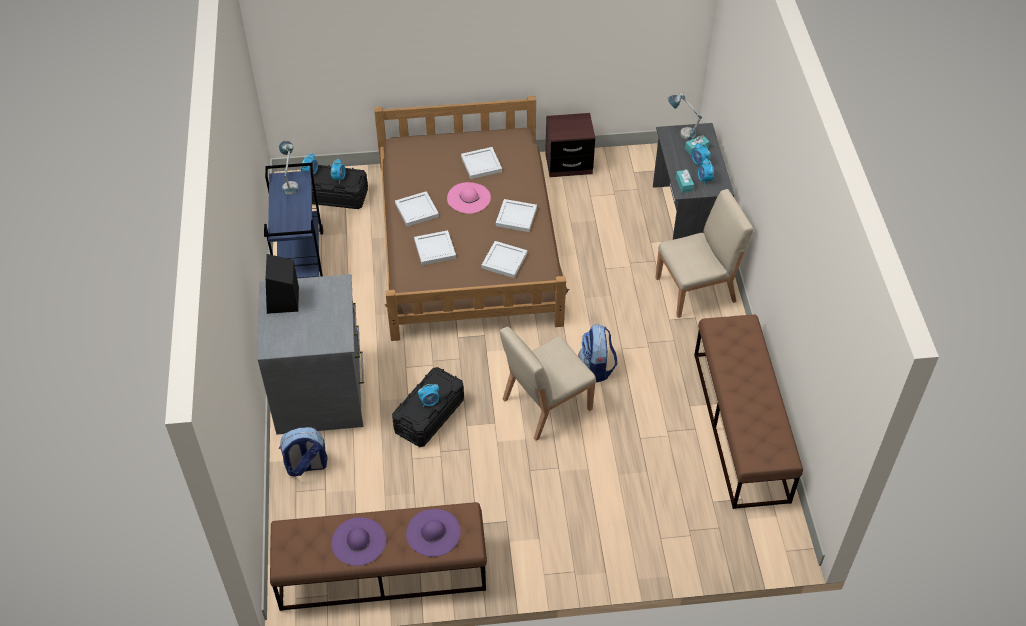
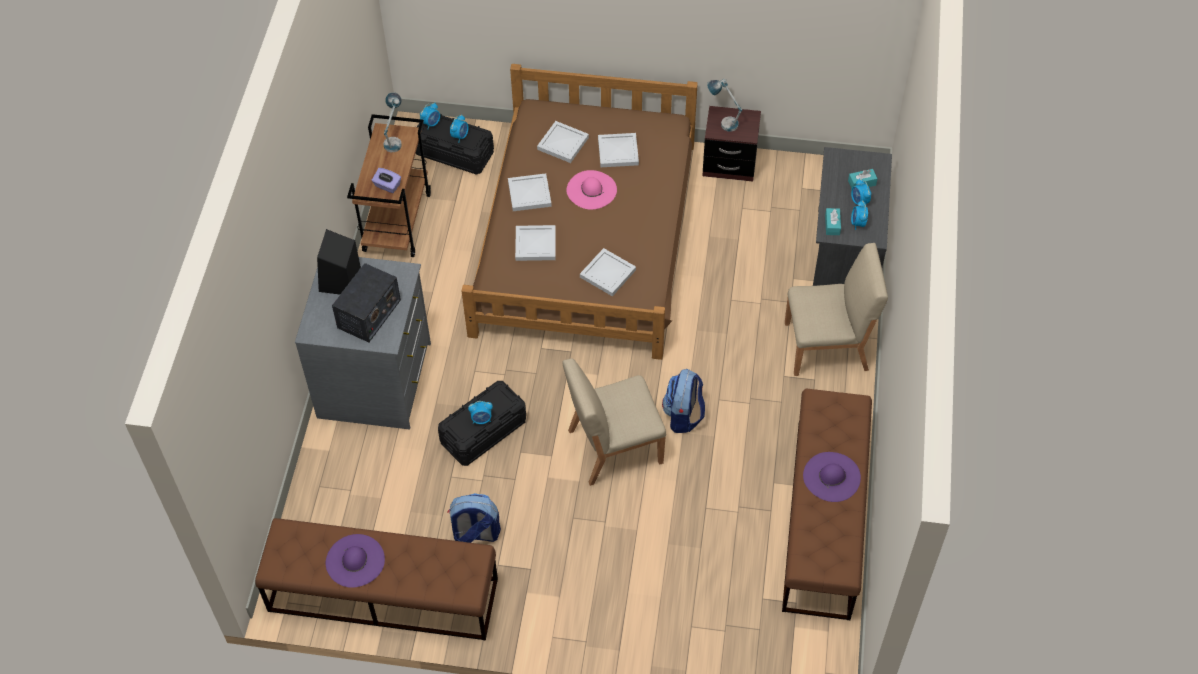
camera: 15 degrees right, 5 degrees up
blue cart [264,163,324,278] -> brown cart [347,114,431,257]
backpack [279,427,328,477] -> backpack moved to [447,493,501,543]
purple hat [406,509,461,557] -> purple hat moved to [803,452,861,502]
white tray [496,199,537,232] -> white tray moved to [537,121,589,163]
table lamp [667,92,702,140] -> table lamp moved to [707,78,742,132]
none -> radio [332,263,401,342]
none -> purple tissue box [372,168,401,193]

